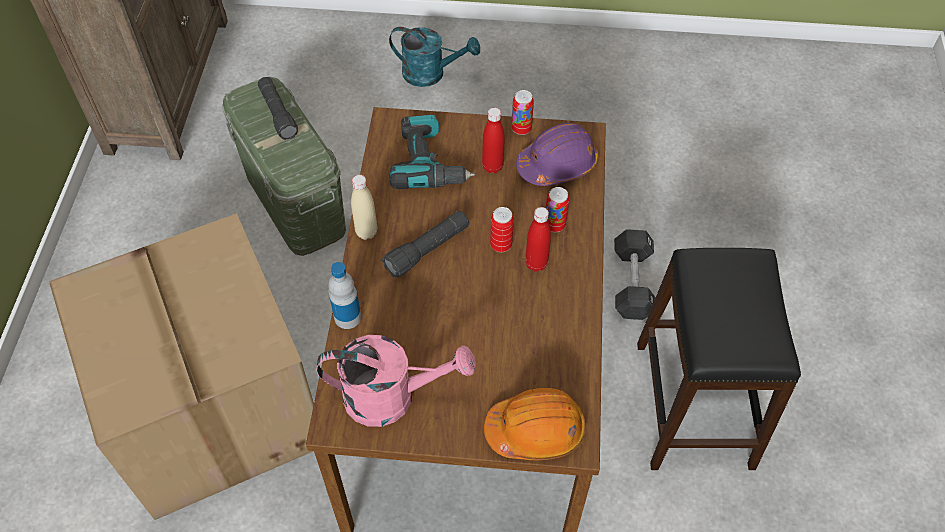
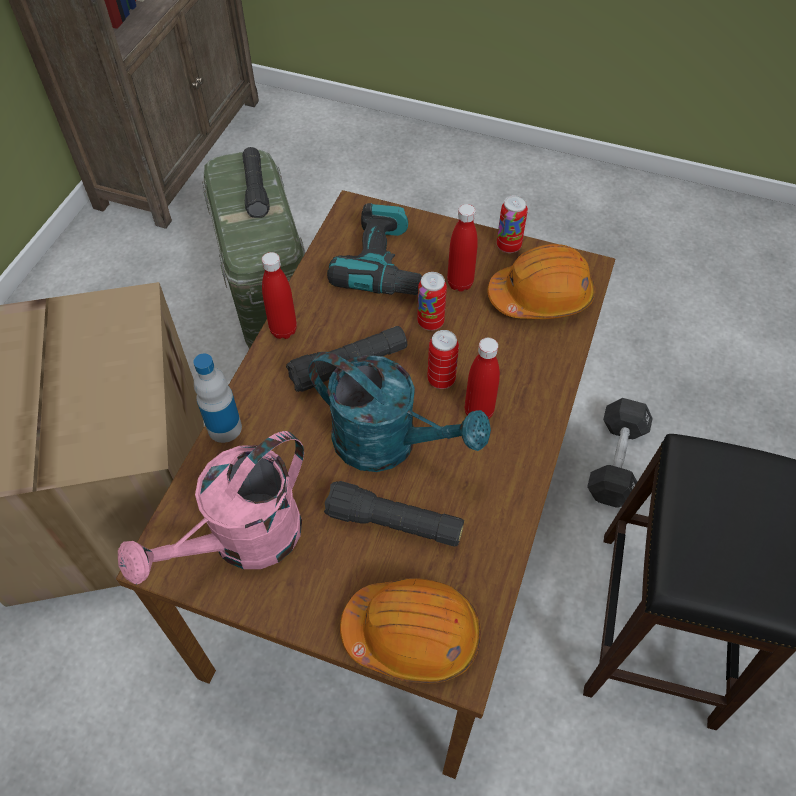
camera: 15 degrees right, 0 degrees up
pink watering can [316,335,476,427] -> pink watering can turned 120 degrees clockwise [118,431,304,584]
beige bottle [351,175,377,240] -> red bottle [262,252,297,339]
turquoise watering can [389,27,480,87] -> turquoise watering can moved to [308,352,491,472]
purple hard hat [516,123,599,186] -> orange hard hat [487,244,595,319]
can [546,187,569,232] -> can moved to [417,272,447,331]
none -> black flashlight [324,481,464,547]

